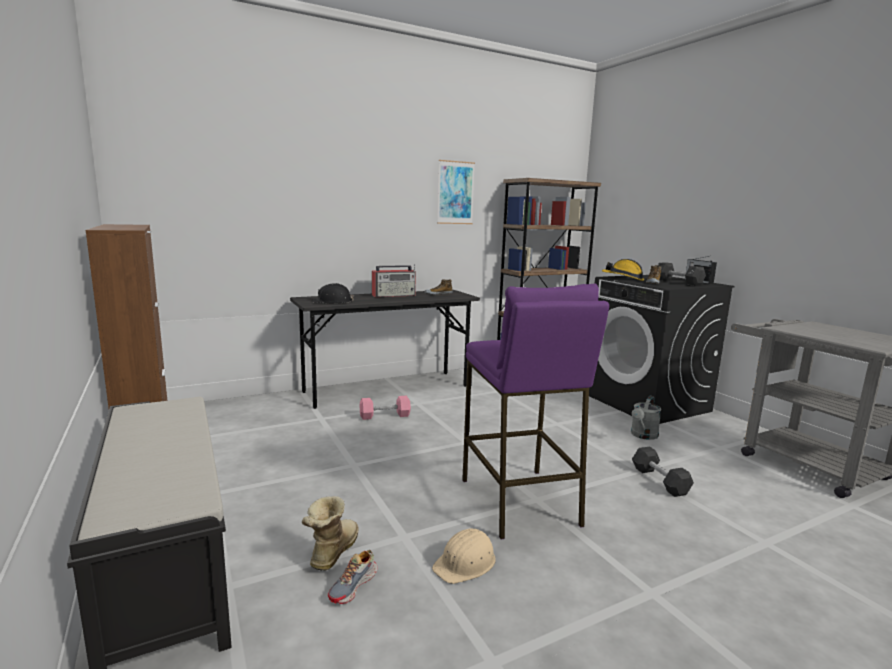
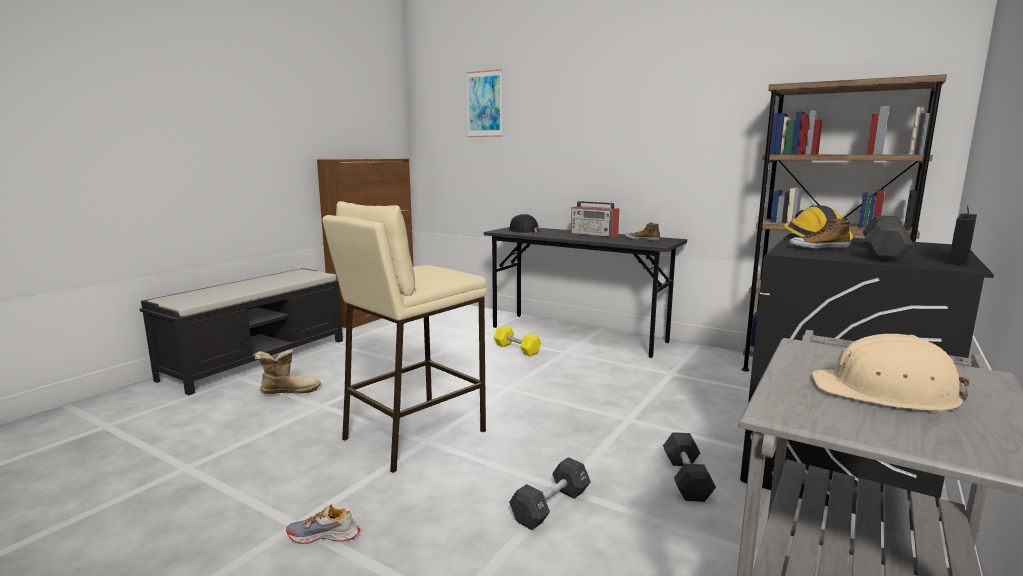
camera: 60 degrees right, 0 degrees up
shoe [328,550,378,604] -> shoe moved to [286,504,360,544]
pink dumbbell [360,396,411,420] -> yellow dumbbell [494,326,541,356]
beige hard hat [432,528,496,584] -> beige hard hat moved to [812,334,970,411]
picture [437,160,475,224] -> picture moved to [467,69,502,137]
purple stool [462,284,609,539] -> beige stool [322,201,487,473]
grey watering can [631,396,661,440] -> black dumbbell [663,432,716,502]

